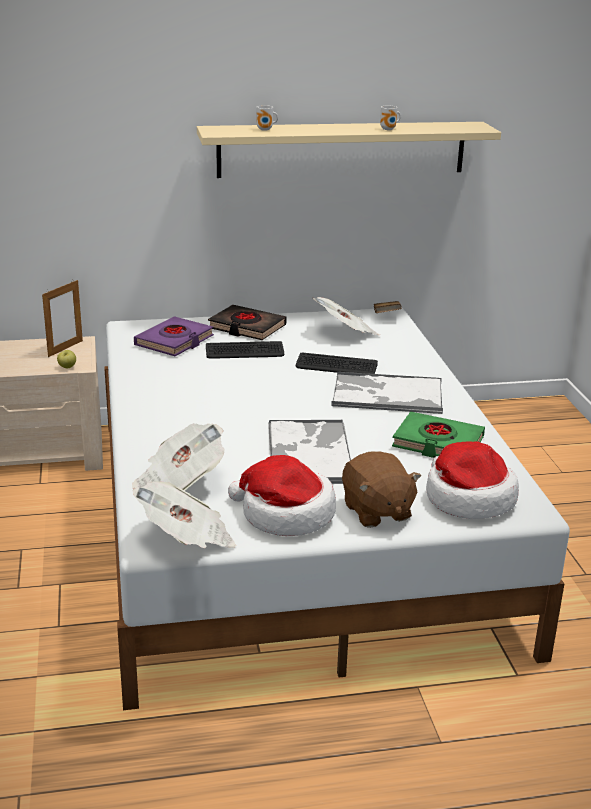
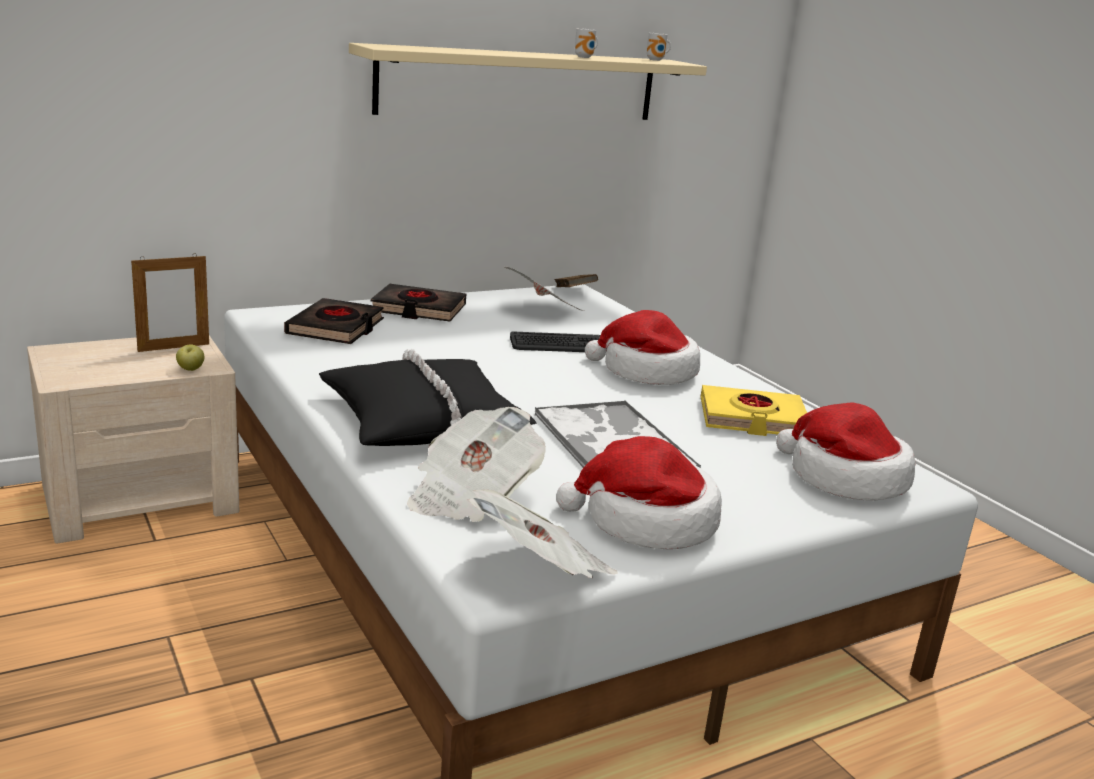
camera: 20 degrees left, 5 degrees down
picture frame [42,280,83,357] -> picture frame turned 45 degrees clockwise [131,253,209,352]
purple book [134,316,214,356] -> black book [284,298,384,344]
keyboard [206,341,284,359] -> none
mug [257,105,278,131] -> mug moved to [647,33,671,61]
tray [331,372,443,414] -> hat [585,310,700,385]
brown plush toy [342,452,421,528] -> none
green book [392,411,485,458] -> yellow book [701,385,807,436]
none -> black pillow [319,349,537,446]

